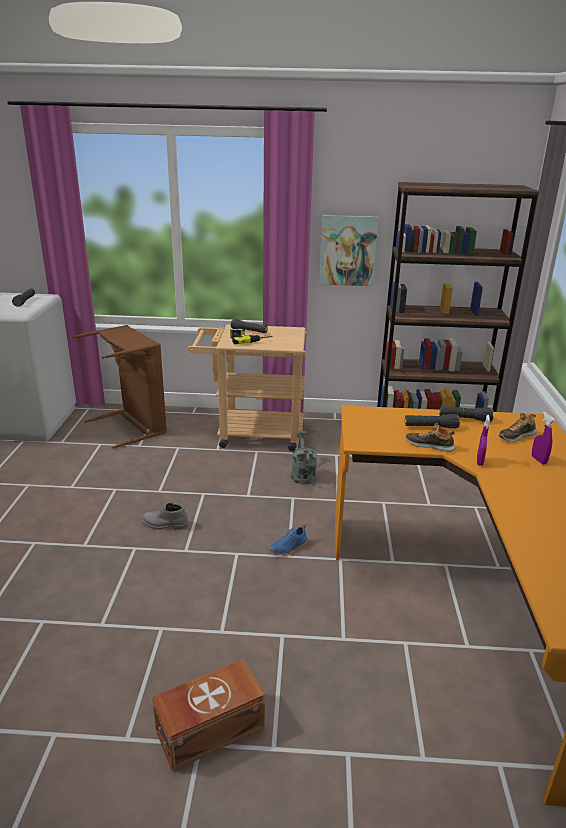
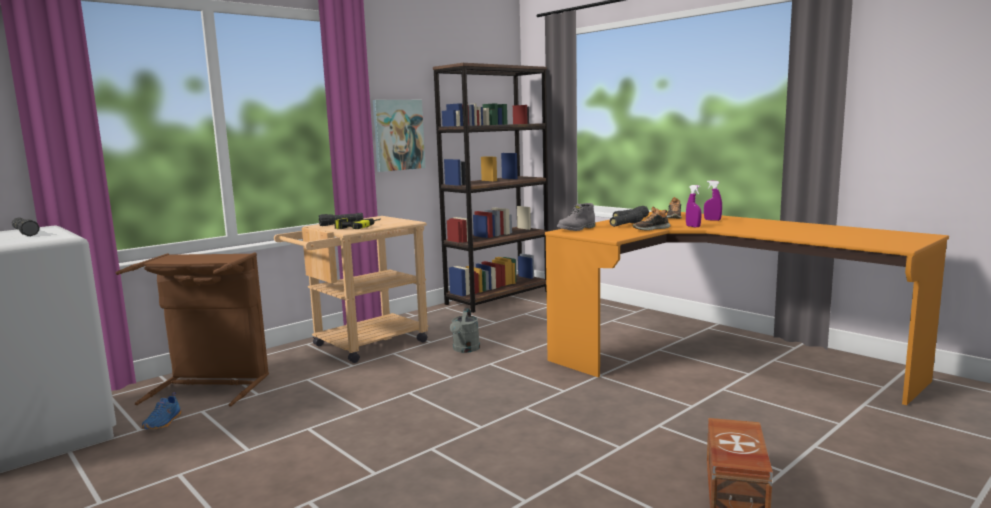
camera: 45 degrees left, 15 degrees down
grey boot [142,502,188,530] -> grey boot moved to [557,203,595,231]
blue shoe [270,525,307,556] -> blue shoe moved to [142,392,181,429]
grey watering can [291,431,317,485] -> grey watering can turned 120 degrees counterclockwise [450,308,480,353]

